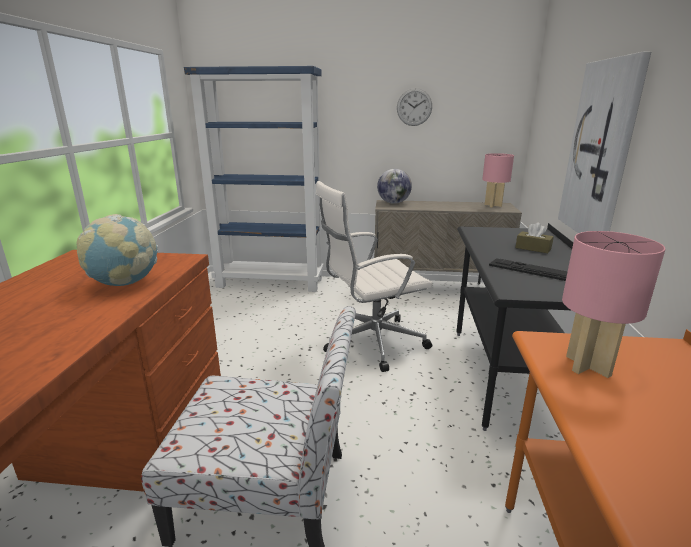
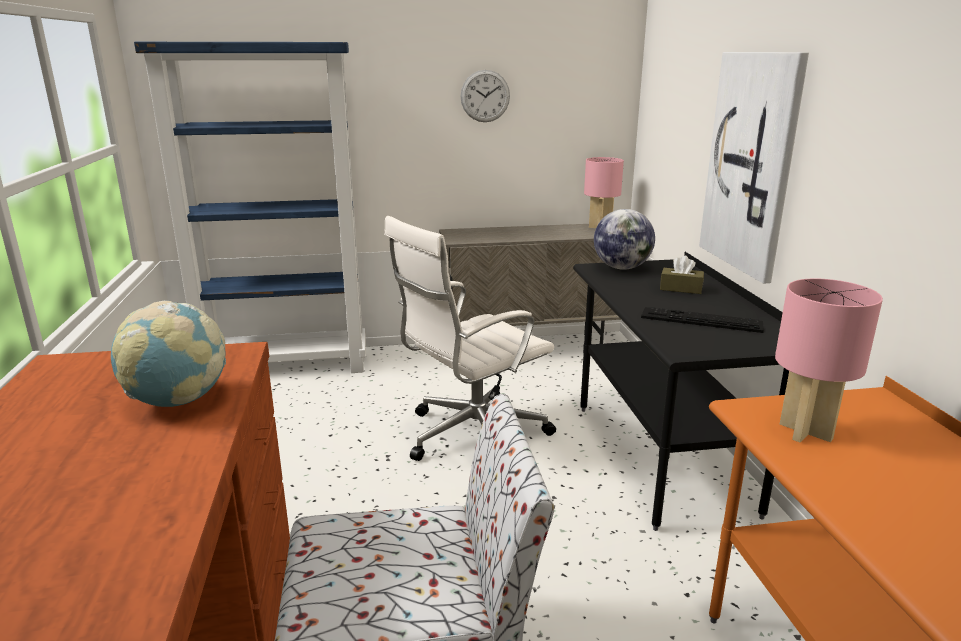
camera: 15 degrees left, 0 degrees up
globe [377,169,412,204] -> globe moved to [594,209,655,270]

